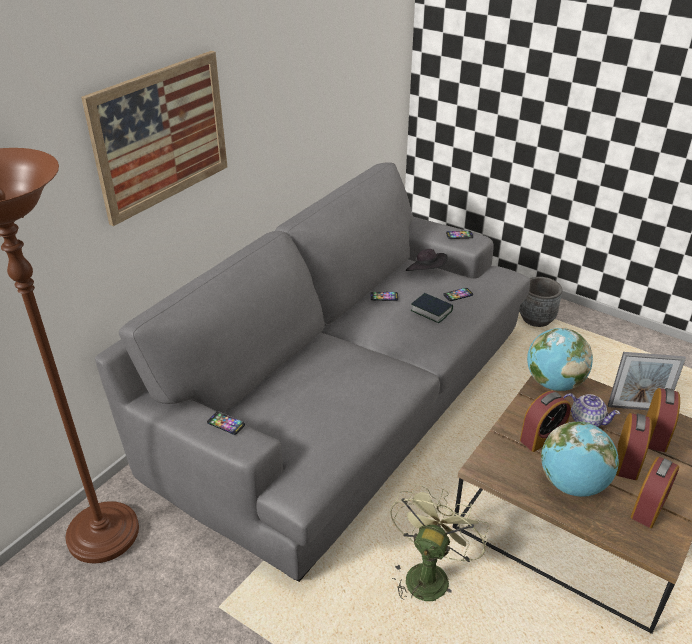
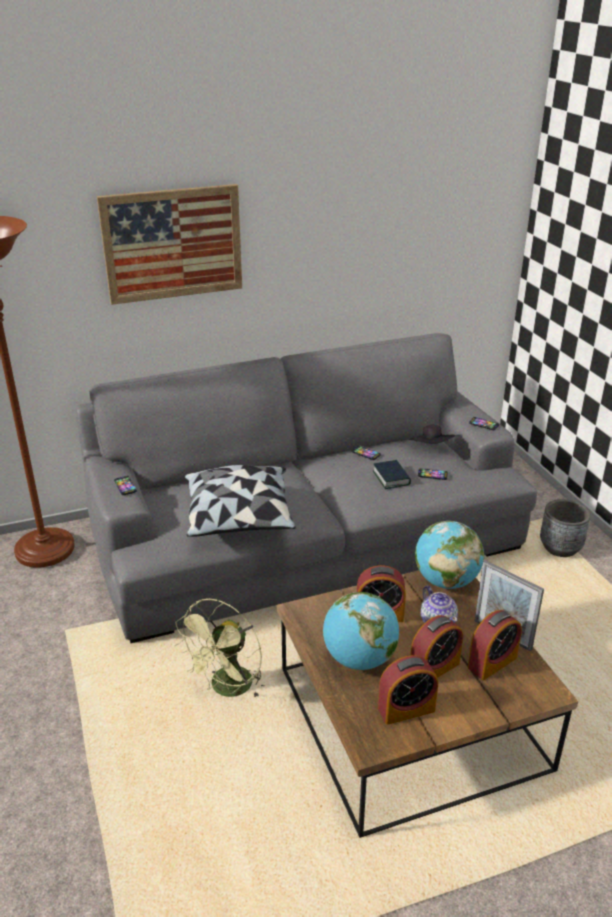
camera: 35 degrees right, 5 degrees down
green fan [390,484,489,601] -> green fan turned 150 degrees clockwise [174,599,265,697]
none -> pillow [184,465,296,537]

